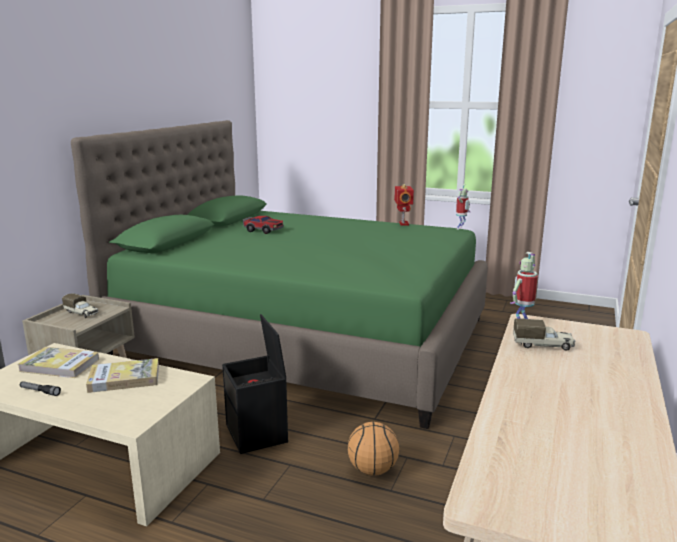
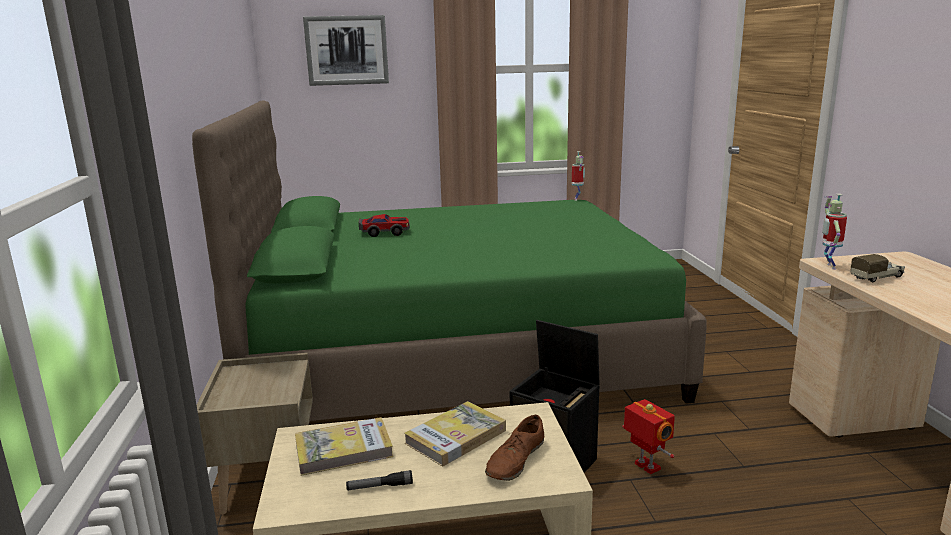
camera: 30 degrees left, 0 degrees up
toy truck [62,293,99,318] -> none
basketball [347,422,399,476] -> none
toy robot [394,184,414,226] -> toy robot moved to [622,399,675,474]
none -> picture [303,15,389,86]
none -> brown shoe [485,415,544,481]

